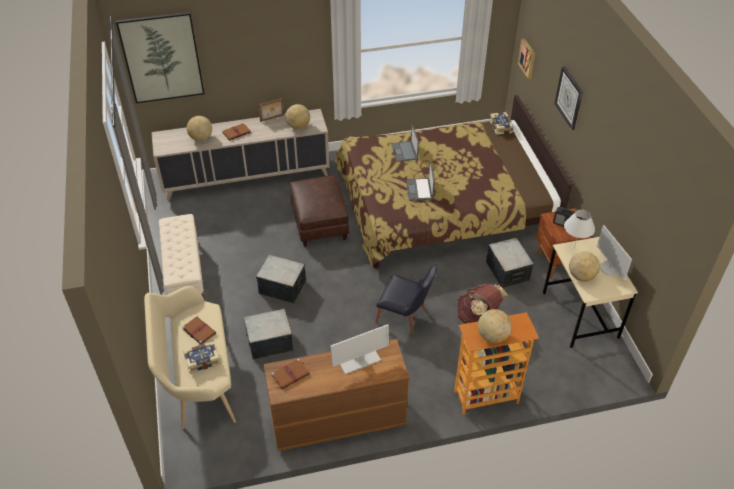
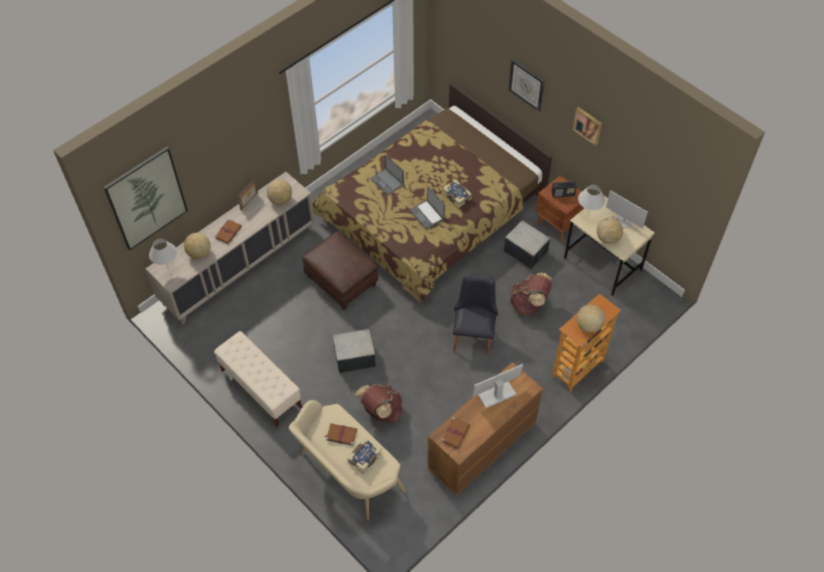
camera: 30 degrees left, 10 degrees up
storage box [244,309,293,360] -> brown backpack [355,384,402,423]
monitor [330,324,389,374] -> monitor turned 150 degrees counterclockwise [472,364,523,408]
black chair [375,264,438,335] -> black chair turned 75 degrees counterclockwise [453,275,498,356]
book [489,112,514,135] -> book moved to [442,180,472,208]
picture [518,38,535,79] -> picture moved to [572,107,602,146]
none -> white table lamp [149,239,177,269]

